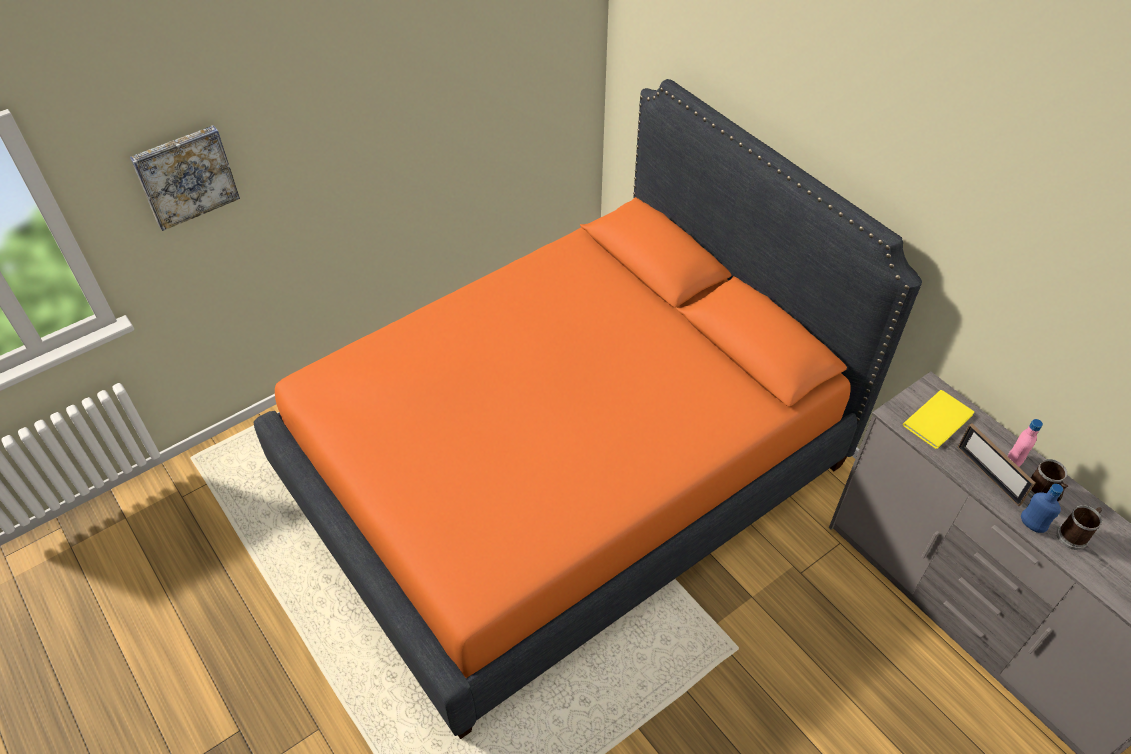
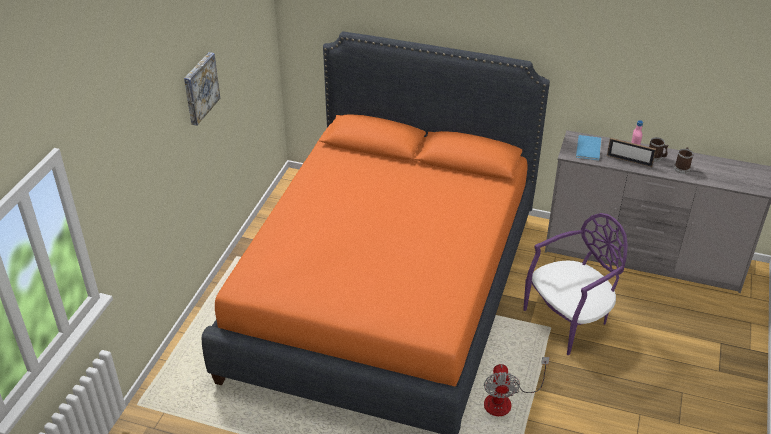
camera: 35 degrees left, 10 degrees down
picture [130,125,240,231] -> picture moved to [184,52,220,126]
yellow book [903,390,974,449] -> blue book [576,135,601,161]
blue bottle [1021,484,1063,533] -> none
none -> fan [484,357,550,416]
none -> purple chair [523,213,628,355]

